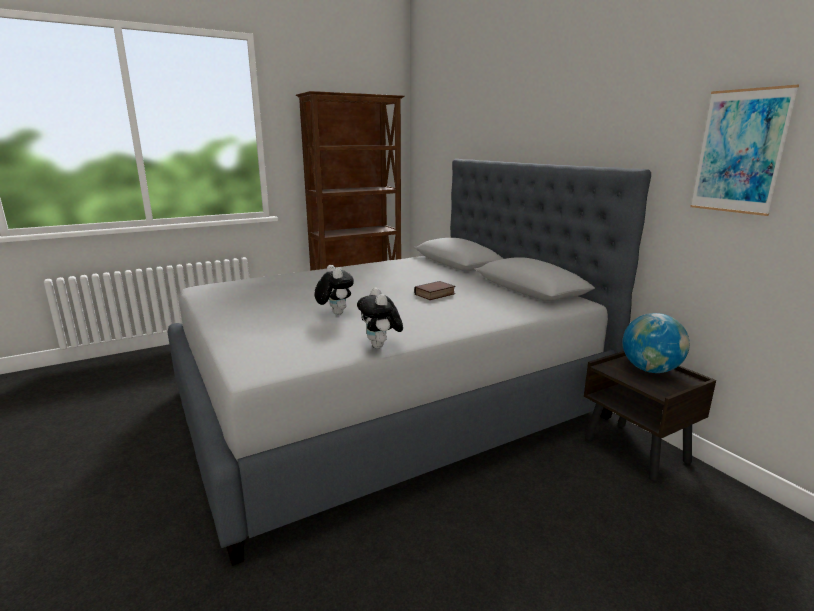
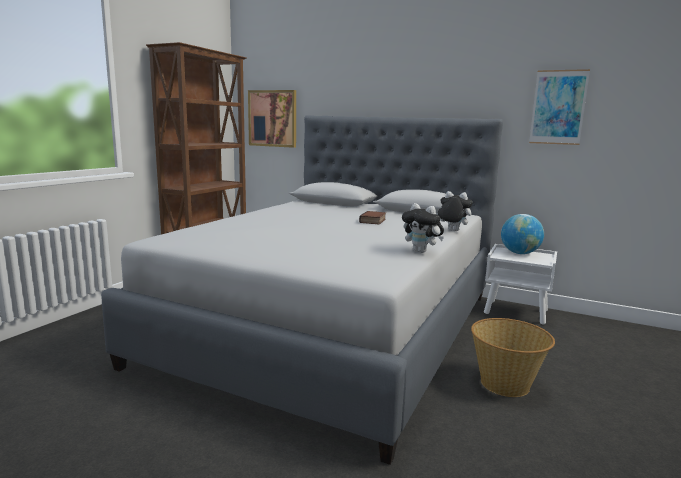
camera: 35 degrees left, 5 degrees down
plush toy [314,265,354,315] -> plush toy moved to [436,191,473,231]
brown nightstand [584,351,716,481] -> white nightstand [484,244,557,324]
none -> picture [248,90,296,148]
none -> basket [471,318,555,397]

